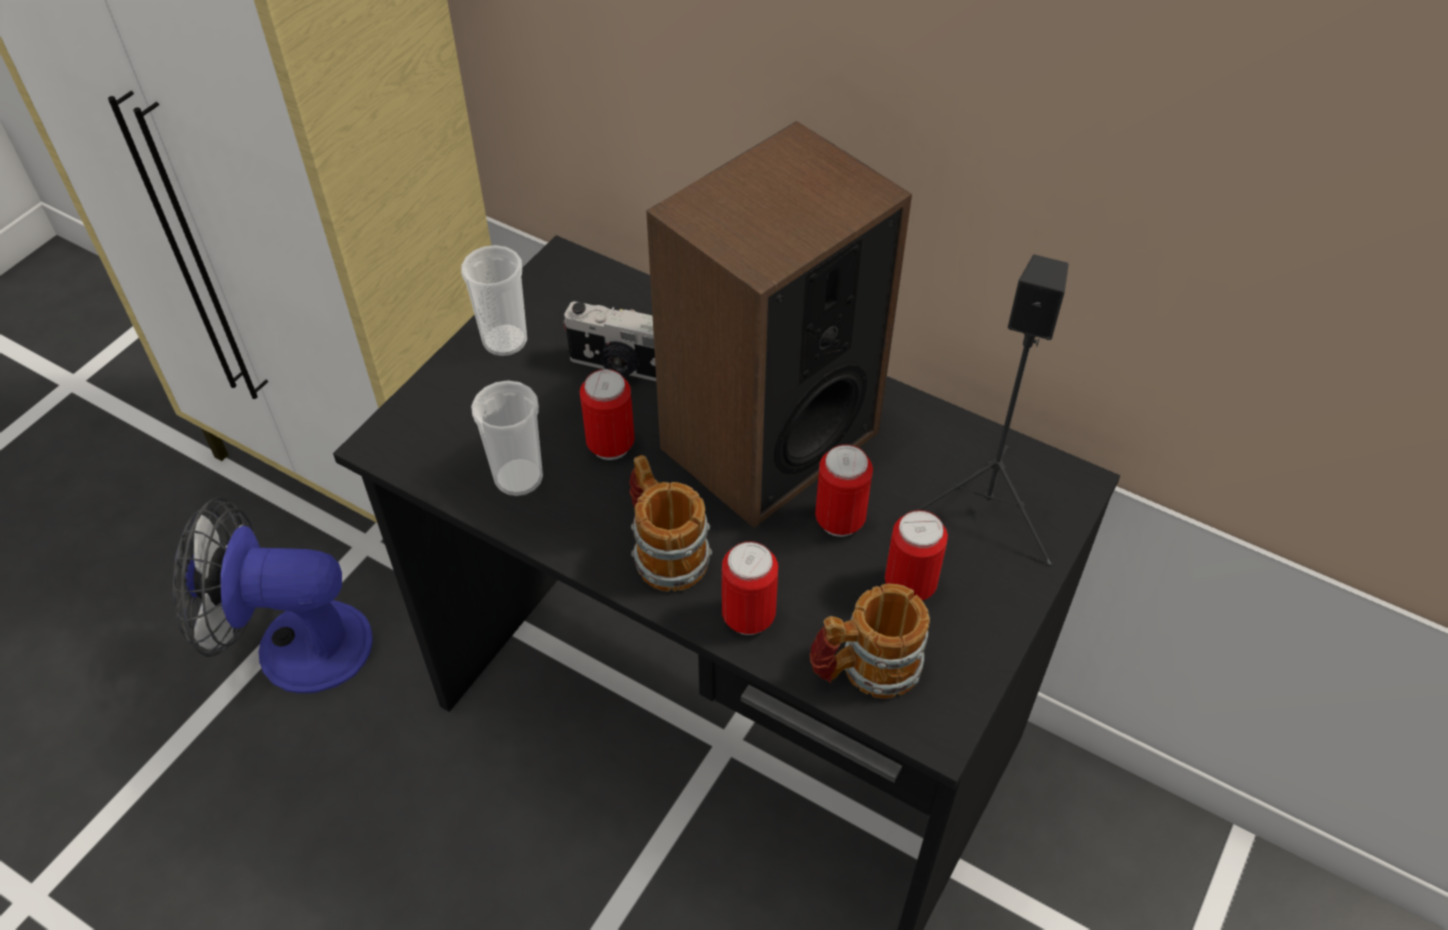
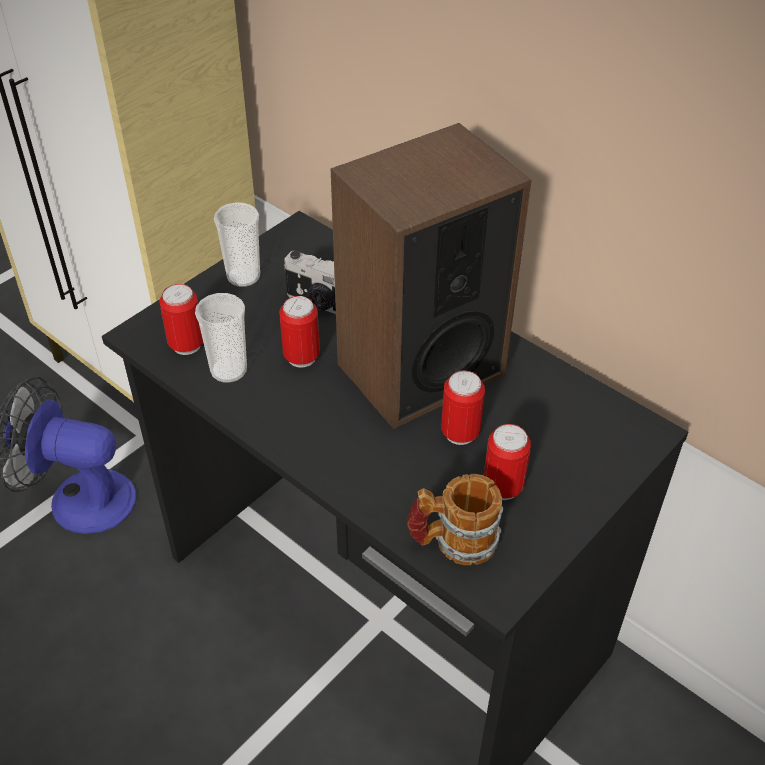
camera: 10 degrees right, 5 degrees down
mug [629,455,712,592] -> none
can [722,541,778,635] -> can moved to [160,284,203,355]
black speaker [916,254,1069,566] -> none

